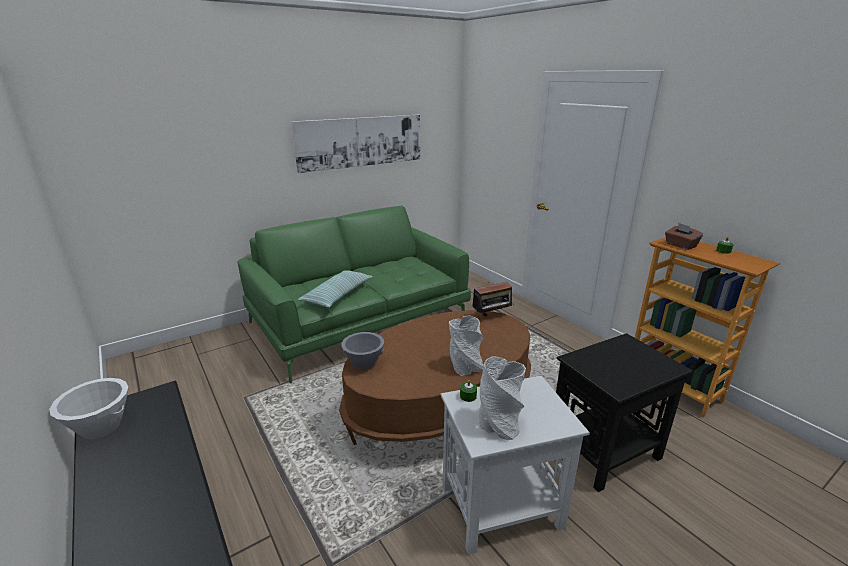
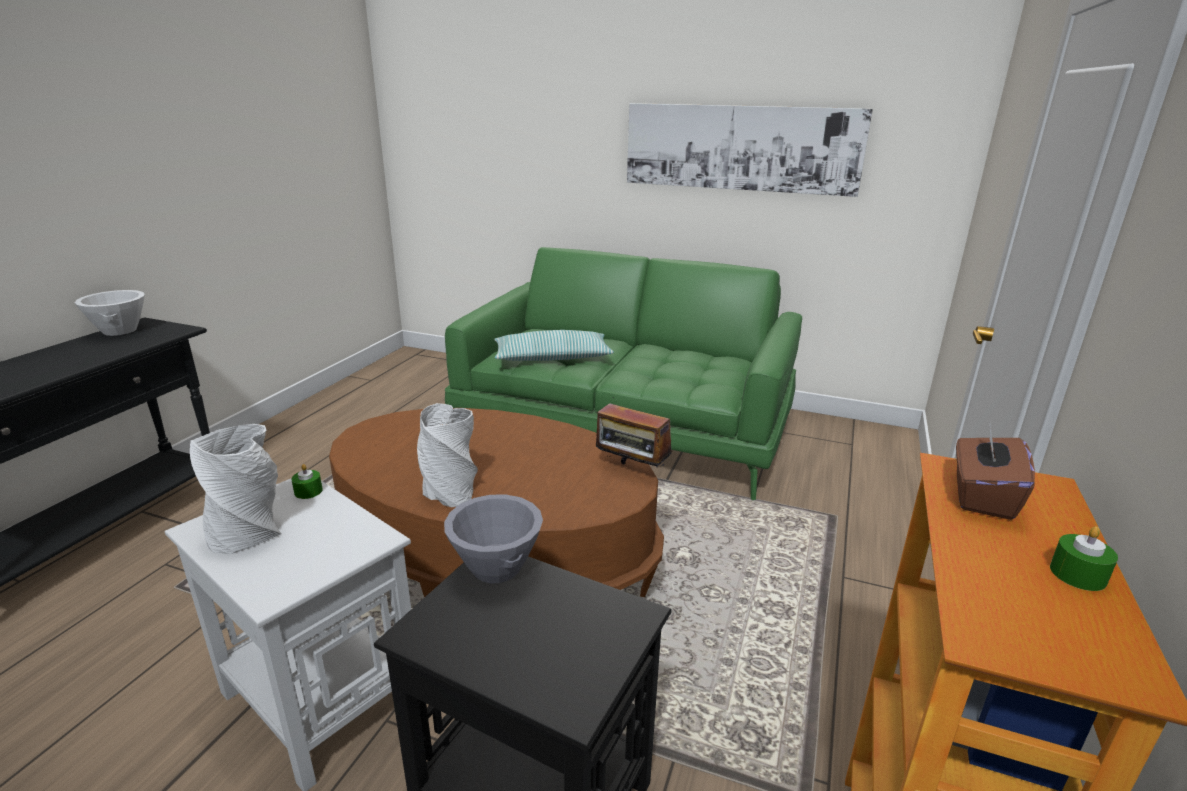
camera: 55 degrees right, 0 degrees up
grey bowl [341,332,384,370] -> grey bowl moved to [444,494,543,583]

